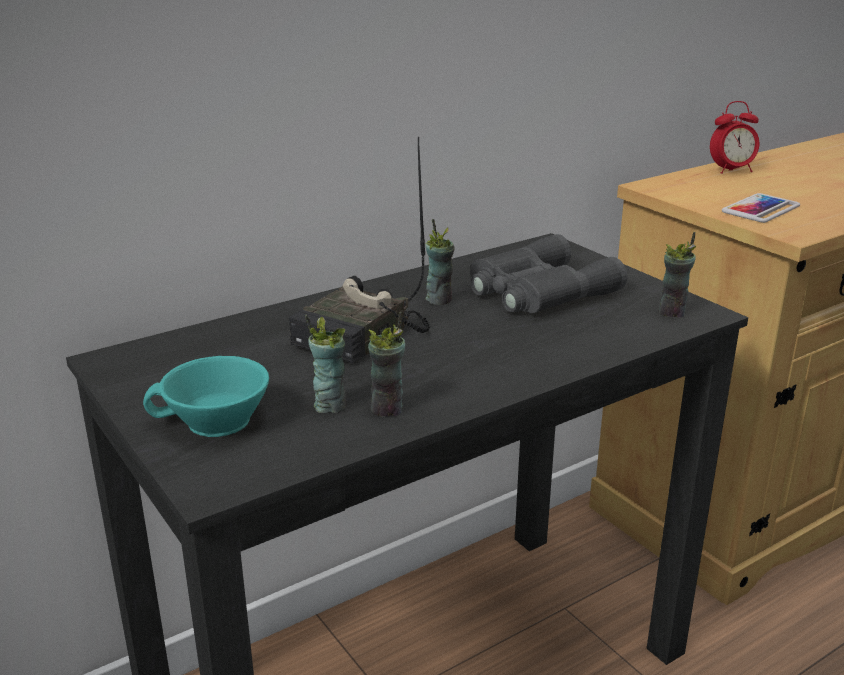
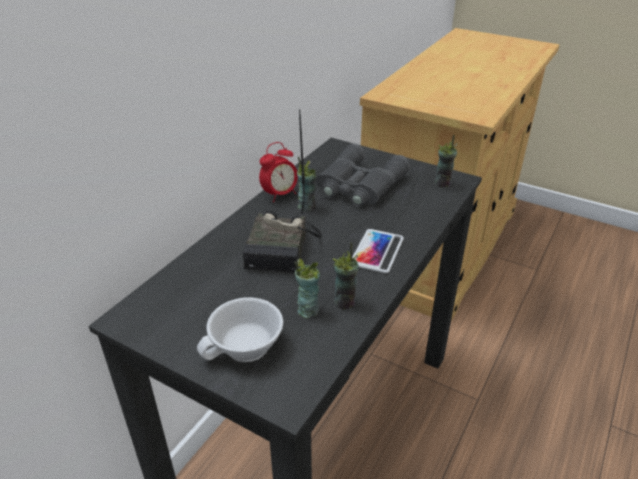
camera: 25 degrees left, 10 degrees up
turquoise cup [143,356,269,437] -> white cup [197,297,283,362]
alarm clock [710,101,759,174] -> alarm clock moved to [259,142,298,202]
phone [722,193,800,223] -> phone moved to [352,229,404,273]

